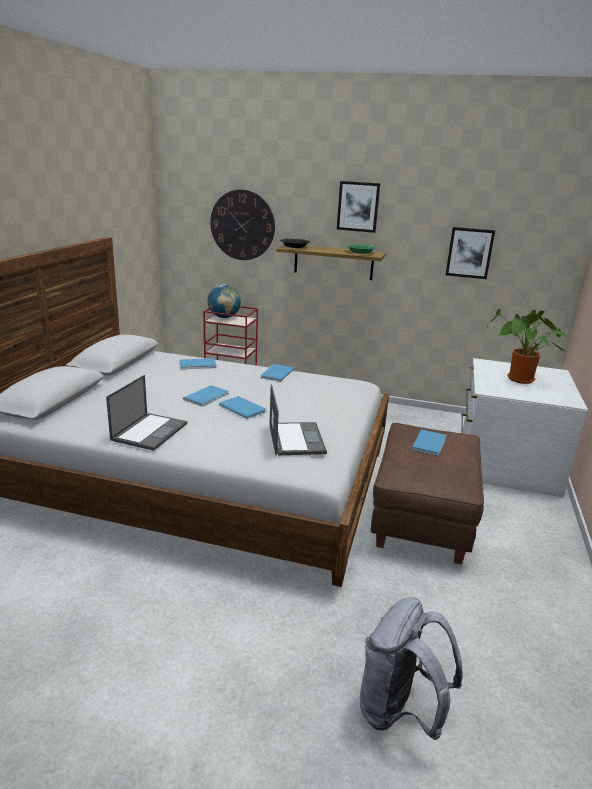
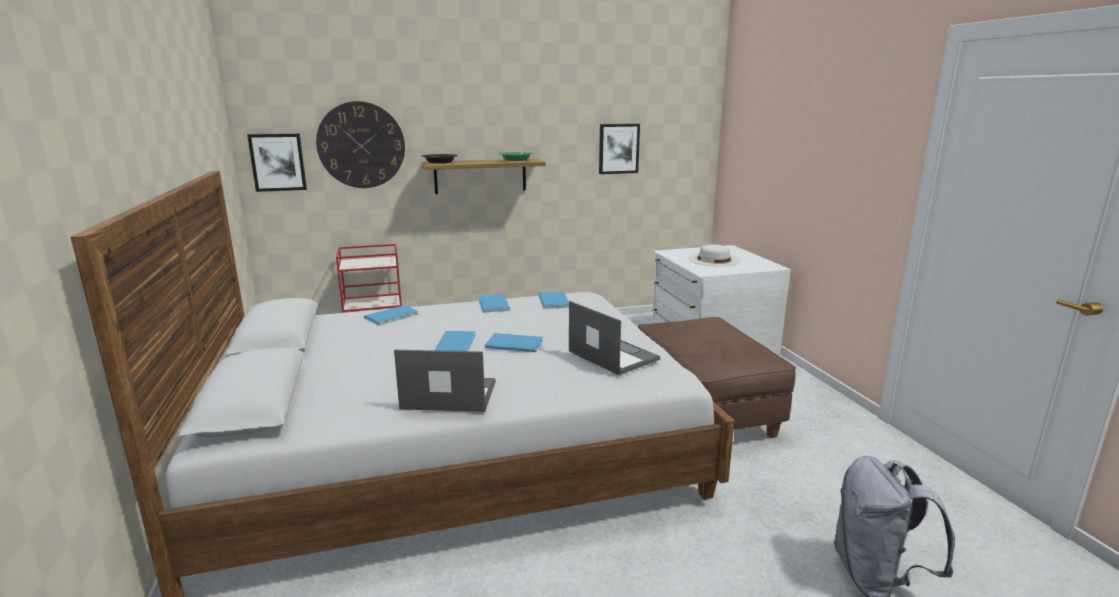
camera: 30 degrees left, 5 degrees down
laptop [106,375,187,451] -> laptop turned 75 degrees counterclockwise [394,350,496,412]
globe [207,284,241,318] -> none
picture [337,181,381,233] -> picture moved to [247,134,307,192]
blue book [411,430,446,456] -> blue book moved to [539,291,569,309]
potted plant [487,309,569,384] -> white hat [688,244,741,266]

